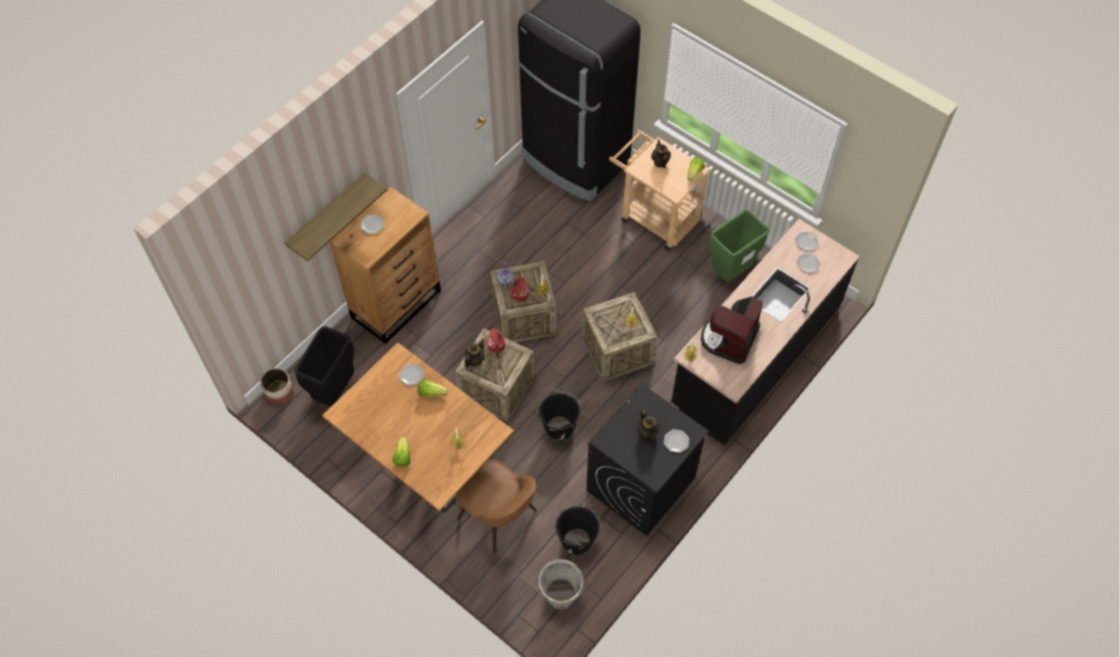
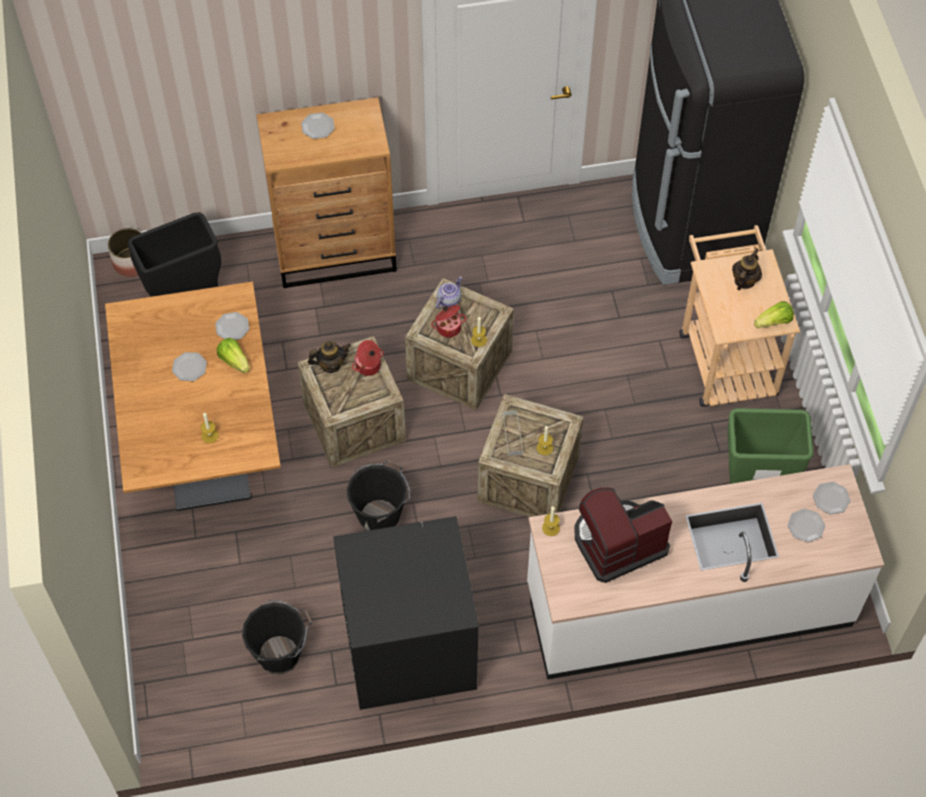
camera: 40 degrees right, 0 degrees up
shelf [284,172,388,261] -> none
lettuce [393,437,411,467] -> none
brown chair [456,460,537,553] -> none
grey bucket [537,559,585,609] -> none
teapot [637,410,660,440] -> none
plate [664,429,689,453] -> plate moved to [172,352,207,381]
black counter [671,219,860,445] -> white counter [527,464,884,680]

